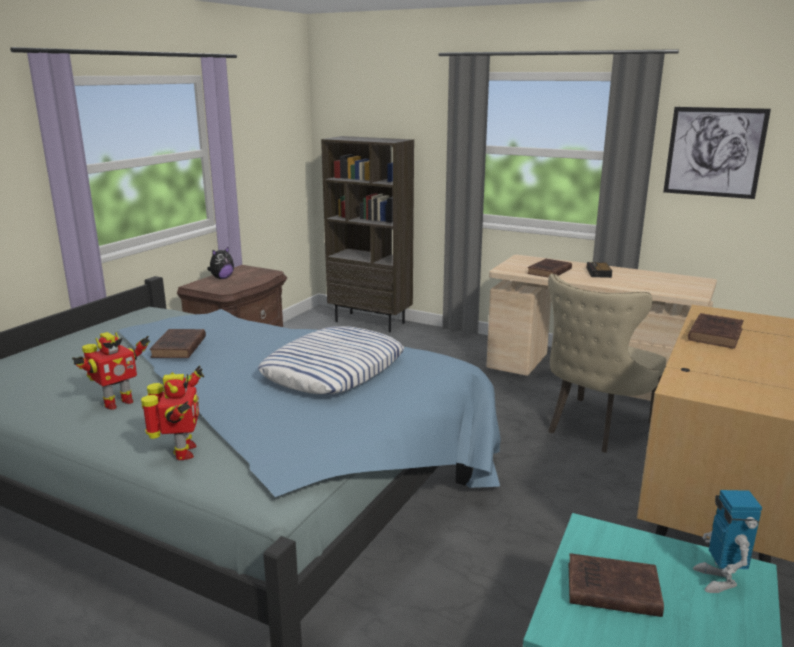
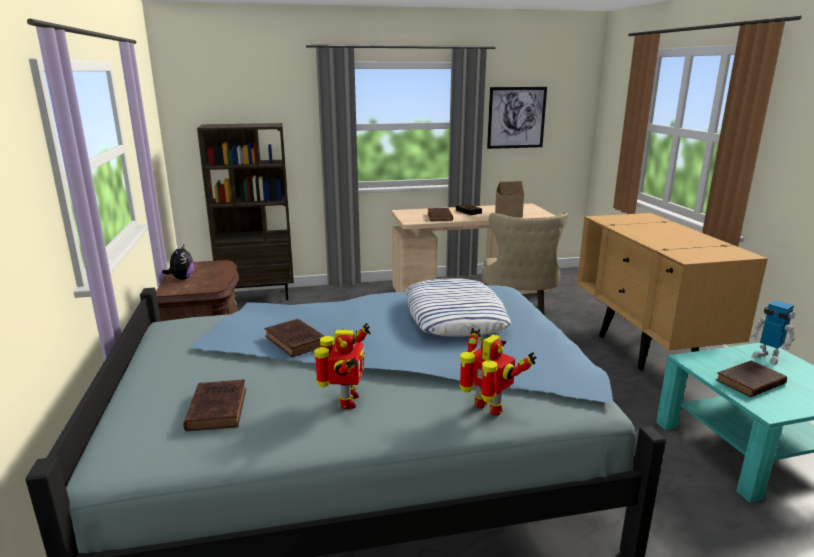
camera: 40 degrees left, 0 degrees up
brown book [688,313,744,349] -> brown book moved to [183,380,246,432]
none -> toy house [495,181,524,217]

